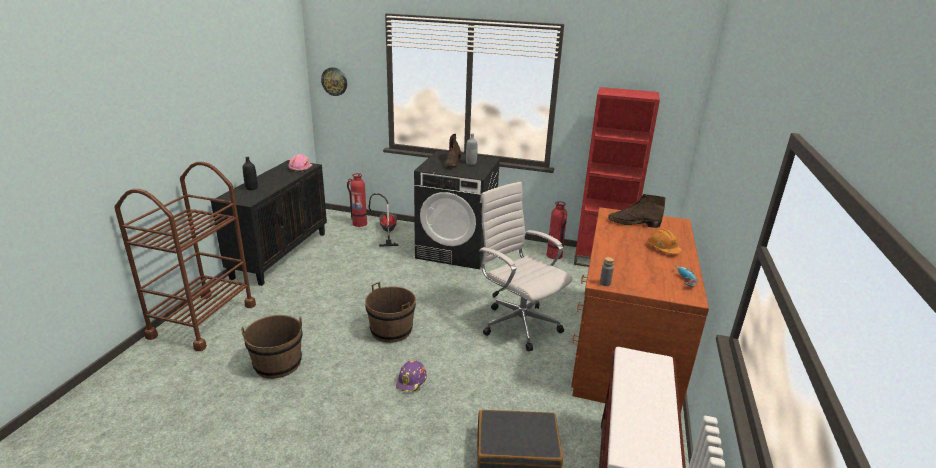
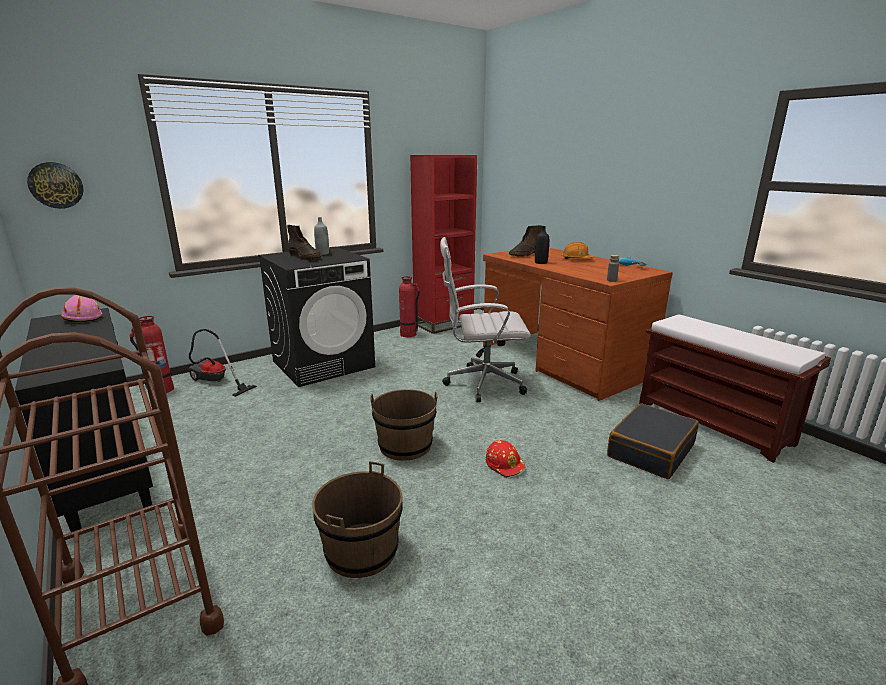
camera: 50 degrees left, 5 degrees down
black bottle [243,157,258,190] -> black bottle moved to [535,226,549,264]
purple hard hat [396,360,427,391] -> red hard hat [485,440,526,478]

